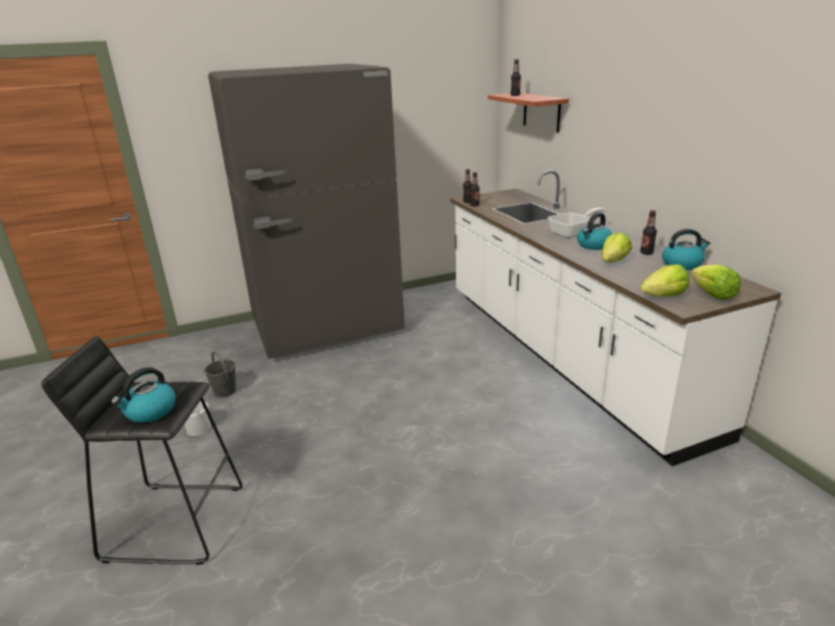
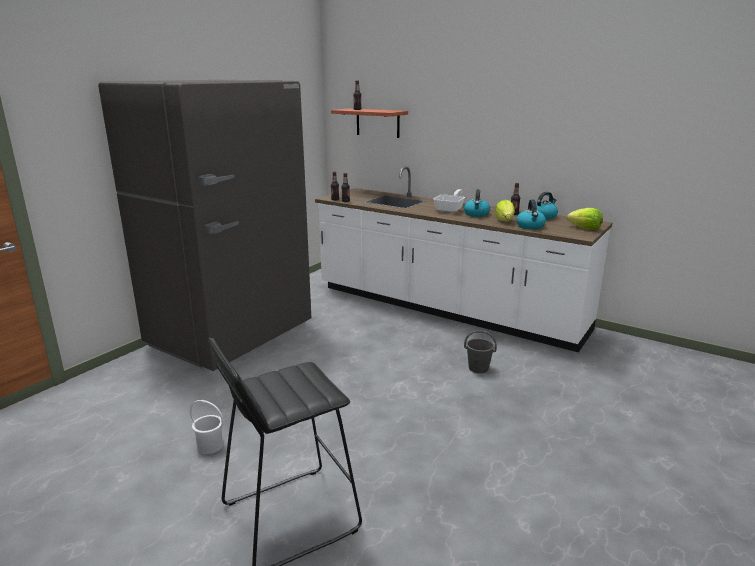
camera: 35 degrees left, 5 degrees down
kettle [111,367,176,423] -> kettle moved to [517,200,546,229]
grey bucket [204,351,236,398] -> grey bucket moved to [464,330,497,373]
lettuce [640,264,689,297] -> none

